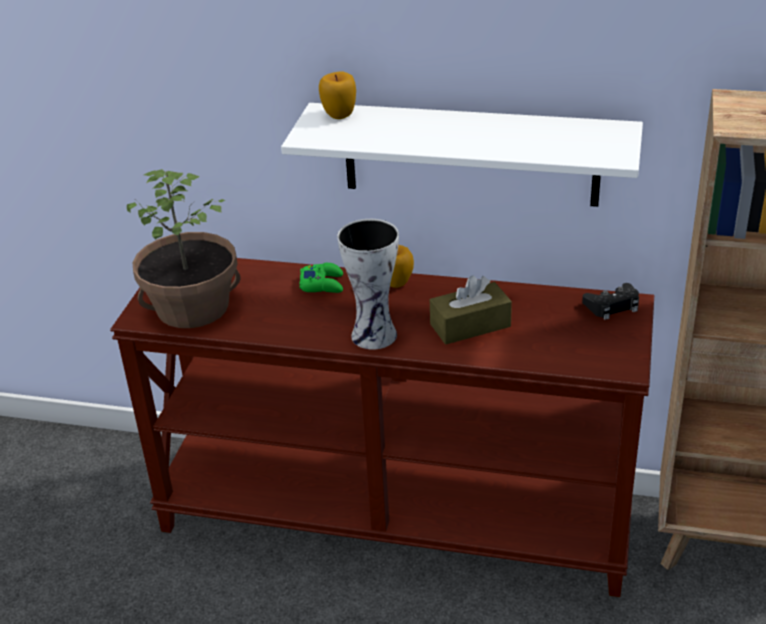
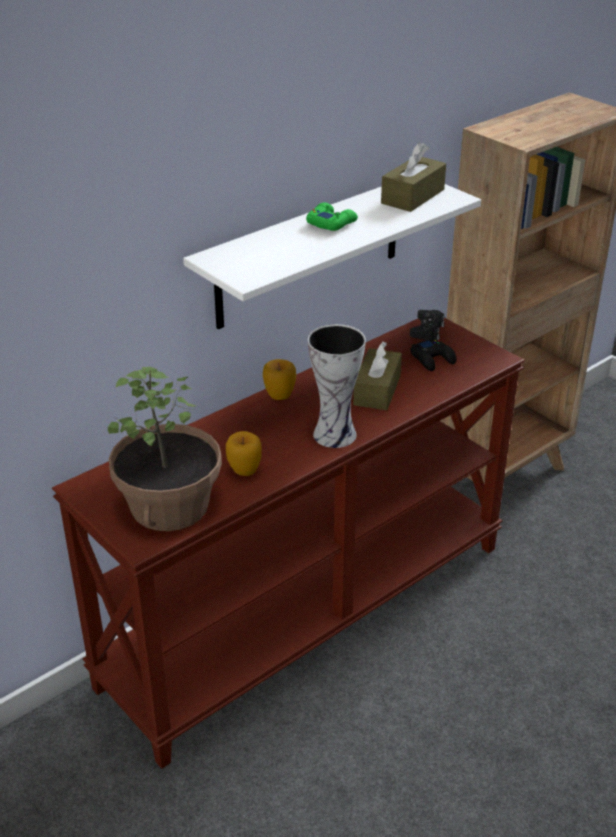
camera: 55 degrees left, 0 degrees up
green game controller [299,263,343,293] -> green game controller moved to [306,202,358,231]
apple [319,72,356,119] -> apple moved to [226,431,262,476]
none -> brown tissue box [381,143,446,212]
none -> black game controller [410,339,457,371]

